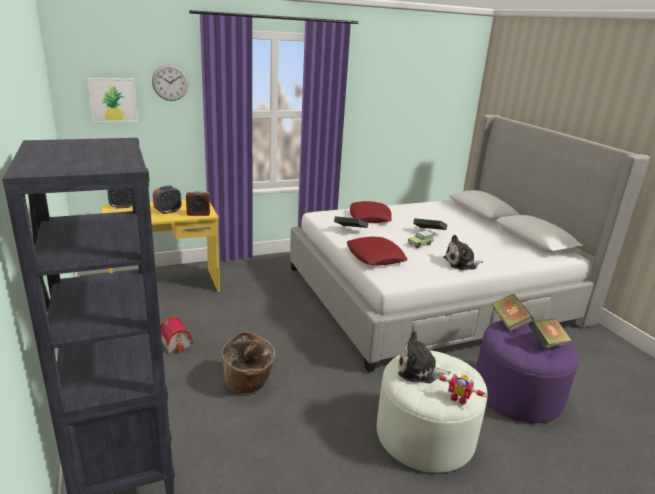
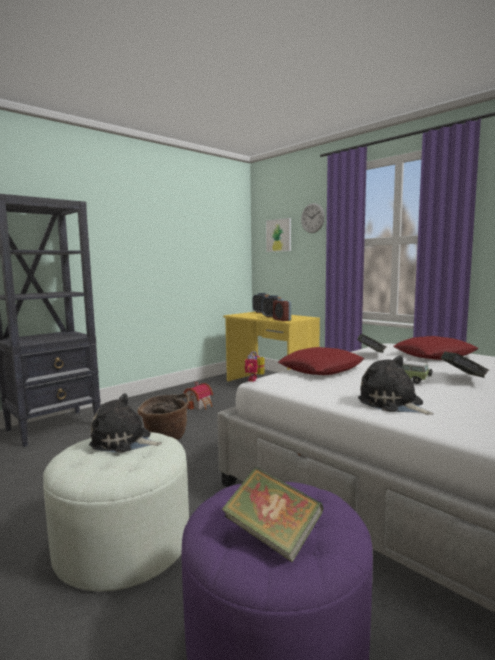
camera: 70 degrees right, 15 degrees down
plush toy [398,331,451,383] -> plush toy turned 60 degrees counterclockwise [89,393,162,453]
toy robot [437,373,487,404] -> toy robot moved to [245,351,265,382]
book [492,294,534,332] -> none

